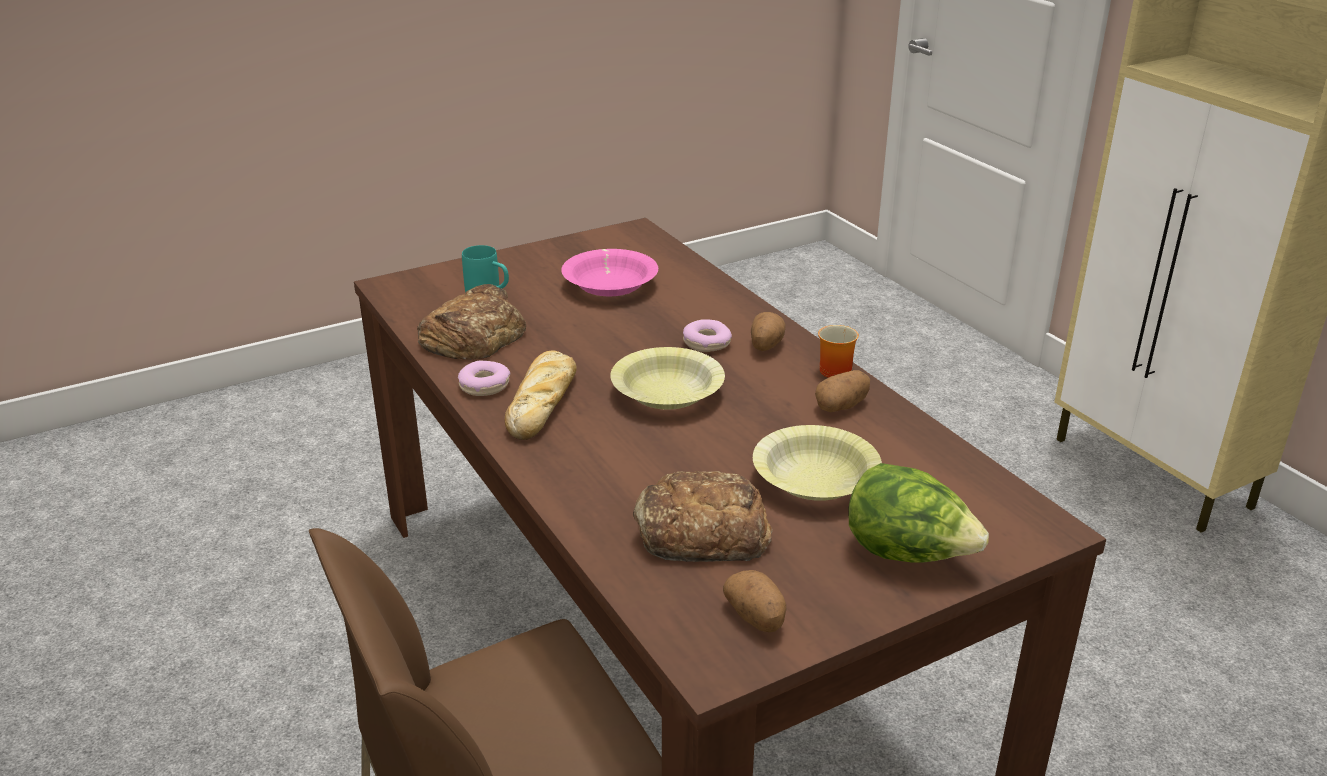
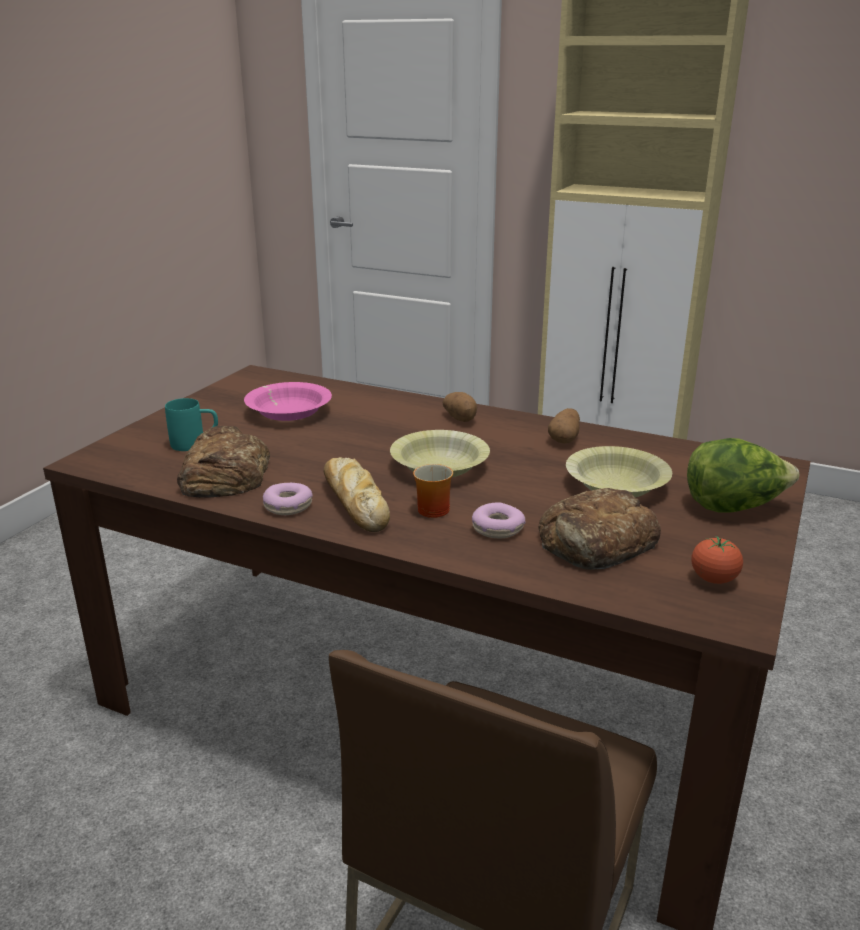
camera: 35 degrees left, 5 degrees down
donut [683,319,732,352] -> donut moved to [472,502,526,539]
potato [723,570,786,632] -> tomato [691,536,743,584]
mug [818,325,859,378] -> mug moved to [413,464,453,518]

